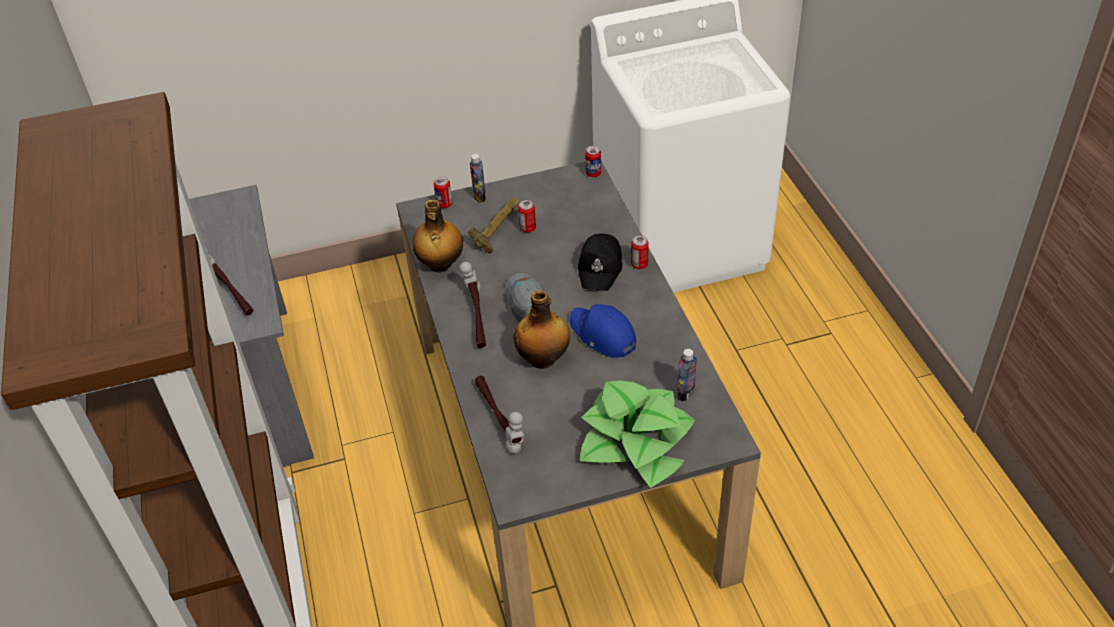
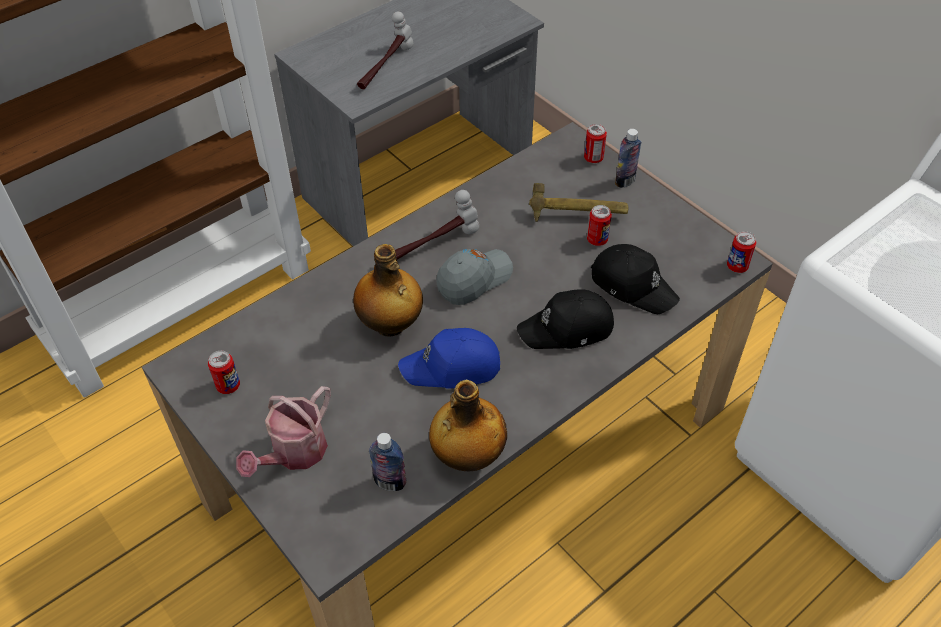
camera: 65 degrees right, 5 degrees up
bottle [412,199,463,273] -> bottle moved to [429,380,507,472]
hammer [475,375,524,454] -> none
blue cap [570,304,636,358] -> blue cap turned 120 degrees counterclockwise [398,328,500,389]
potted plant [580,380,695,488] -> watering can [236,386,331,477]
can [631,236,649,269] -> can moved to [208,351,240,394]
none -> black cap [591,244,680,314]

